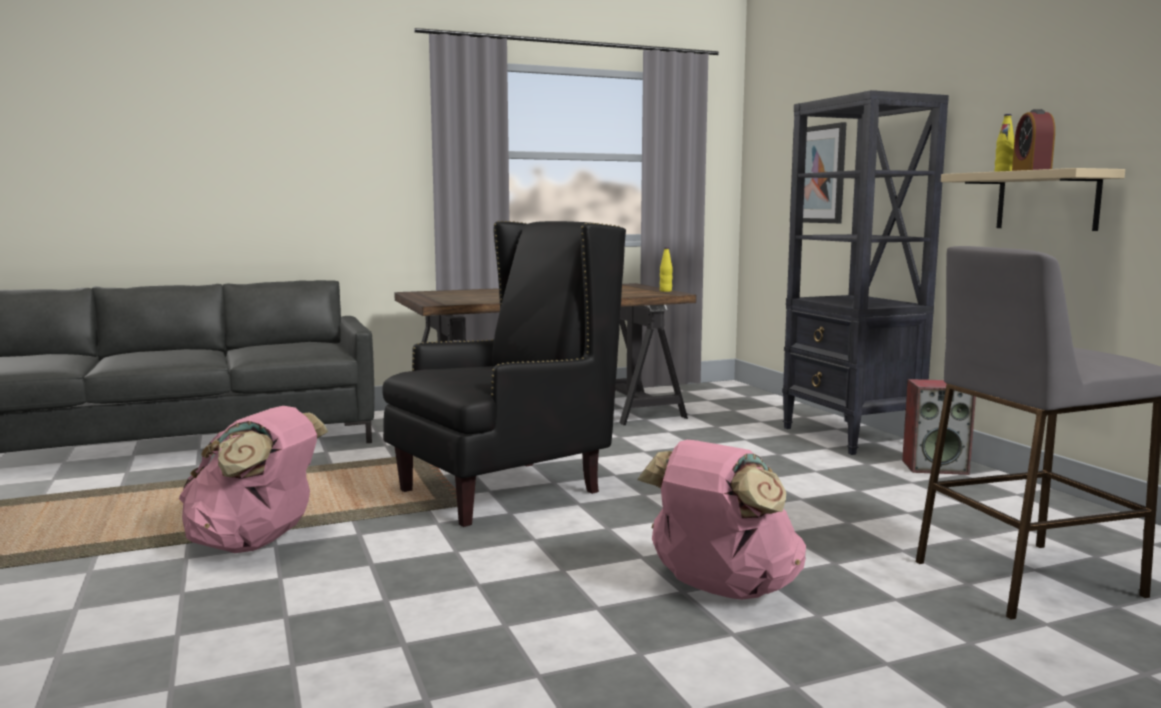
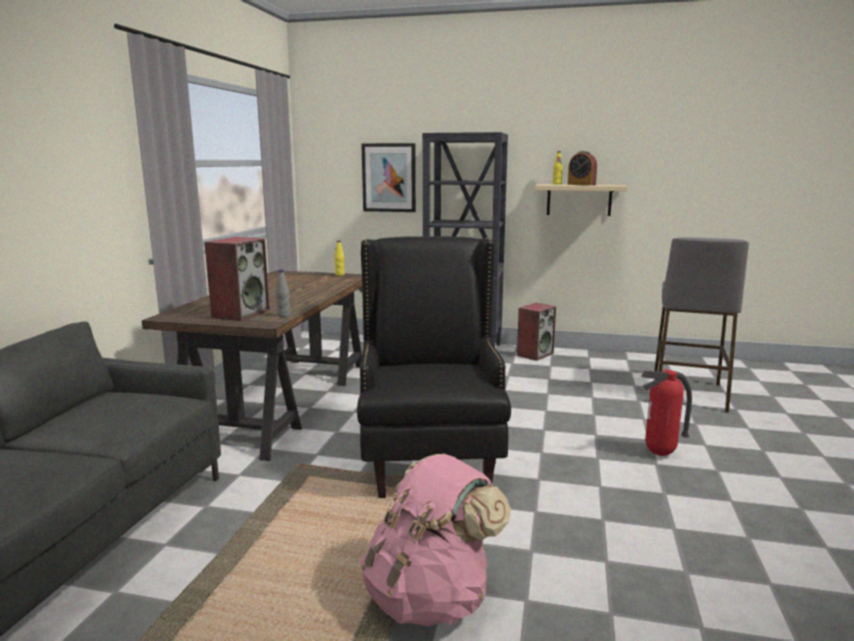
camera: 55 degrees left, 5 degrees up
pink backpack [637,440,806,600] -> fire extinguisher [641,370,692,456]
none -> speaker [204,237,270,321]
none -> grey bottle [276,269,291,317]

